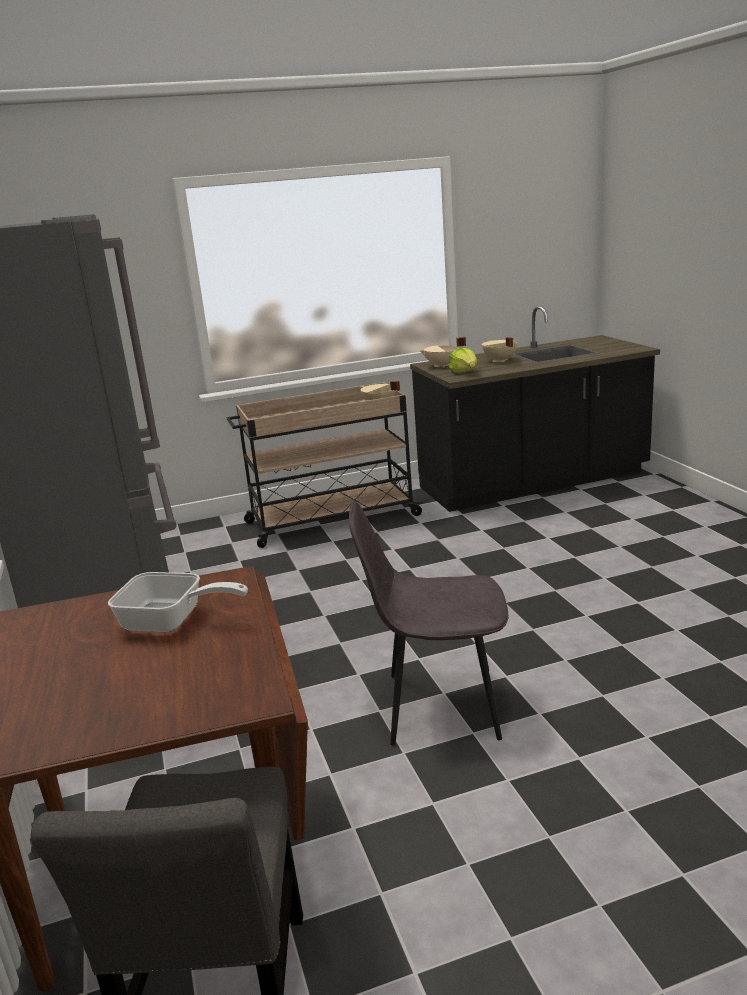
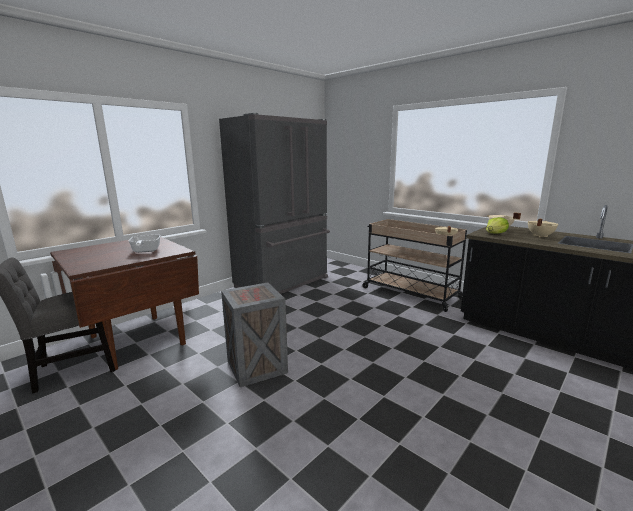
camera: 60 degrees right, 5 degrees down
grey chair [349,500,508,746] -> crate [221,282,288,387]

